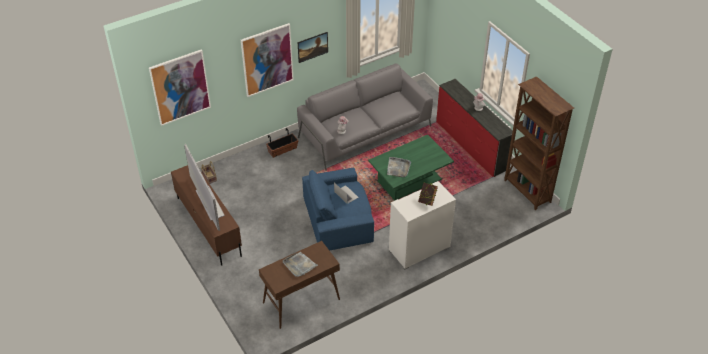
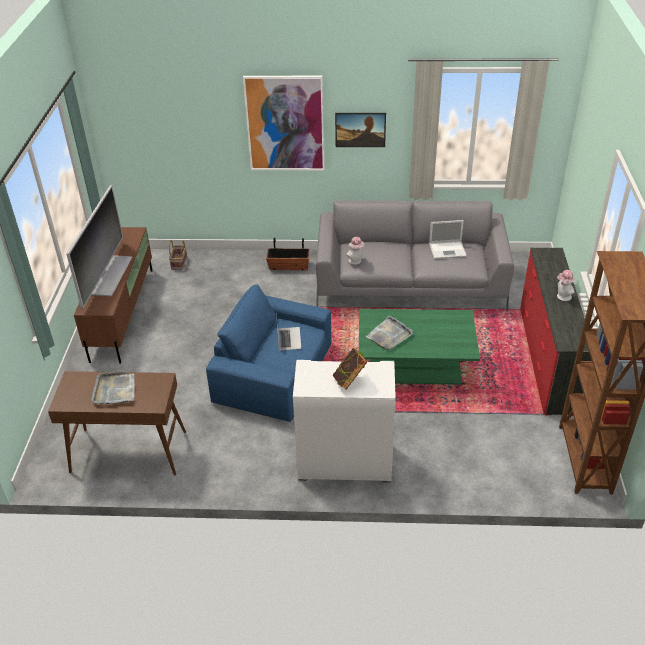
camera: 35 degrees right, 5 degrees down
picture [149,49,211,126] -> none
none -> laptop [429,220,467,259]

